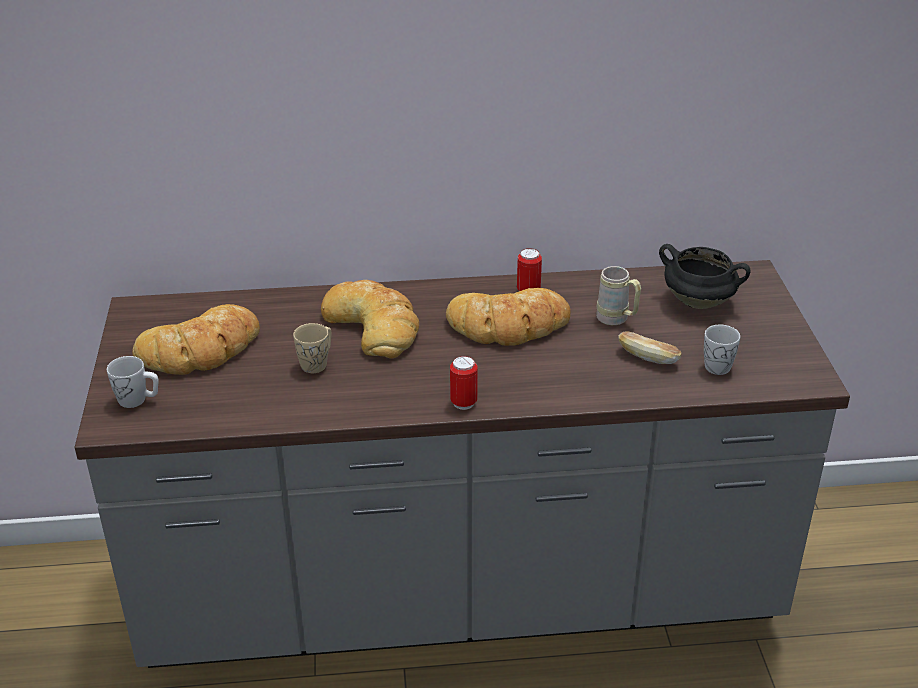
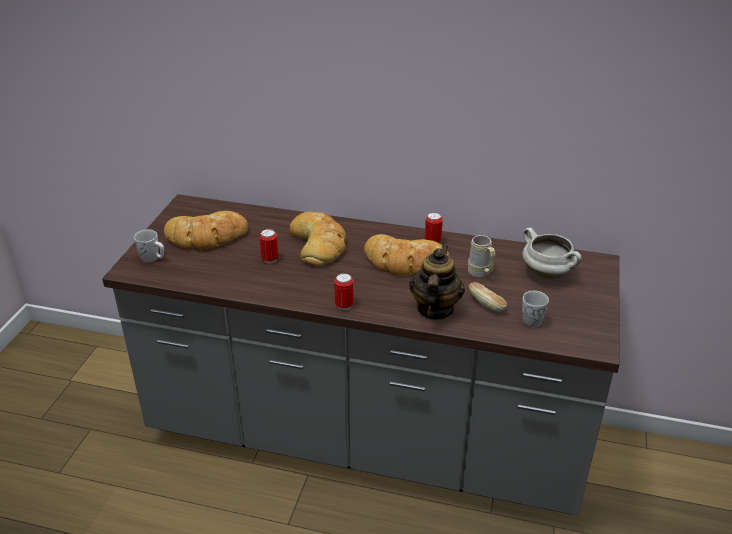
camera: 20 degrees right, 0 degrees up
beige mug [293,323,331,373] -> can [259,229,278,264]
black cooking pot [659,244,751,309] -> white cooking pot [522,228,582,279]
none -> teapot [409,245,465,320]

